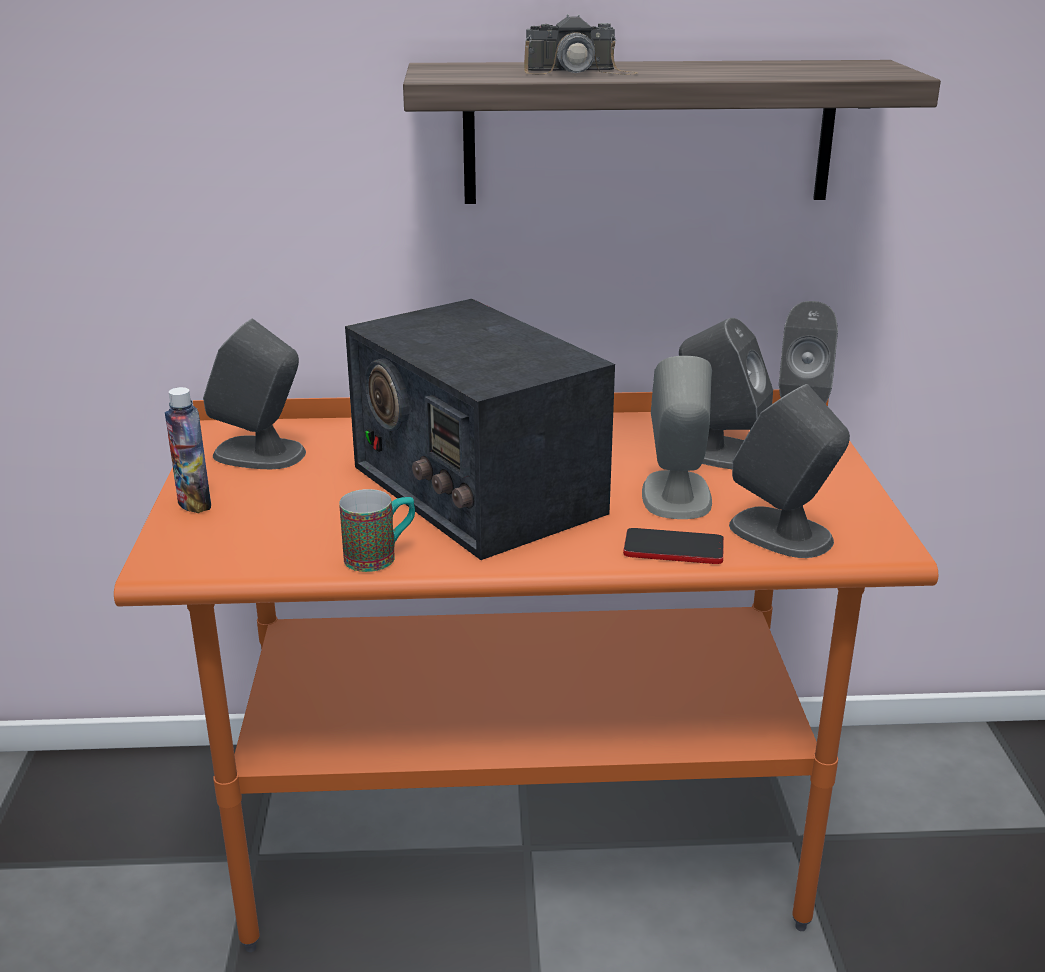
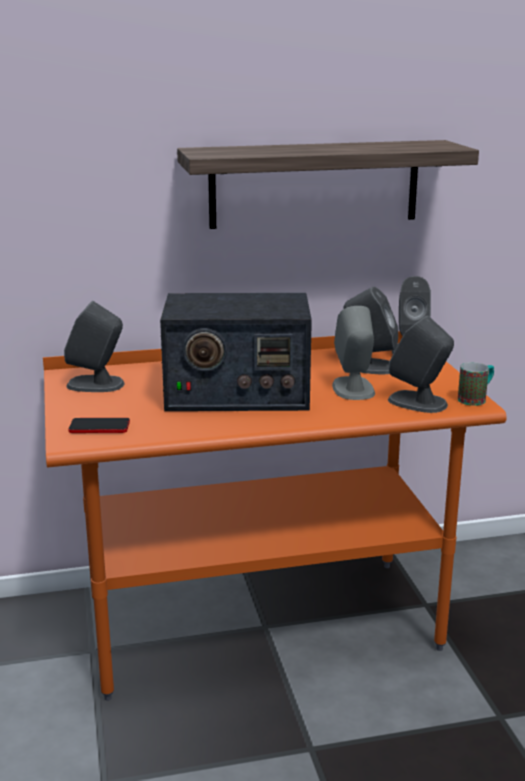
camera: 10 degrees left, 5 degrees down
bottle [165,387,211,513] -> none
mug [339,489,415,572] -> mug moved to [458,362,494,406]
radio [345,299,615,560] -> radio turned 45 degrees counterclockwise [160,293,312,411]
camera [524,14,638,75] -> none
phone [623,528,724,564] -> phone moved to [68,418,130,433]

